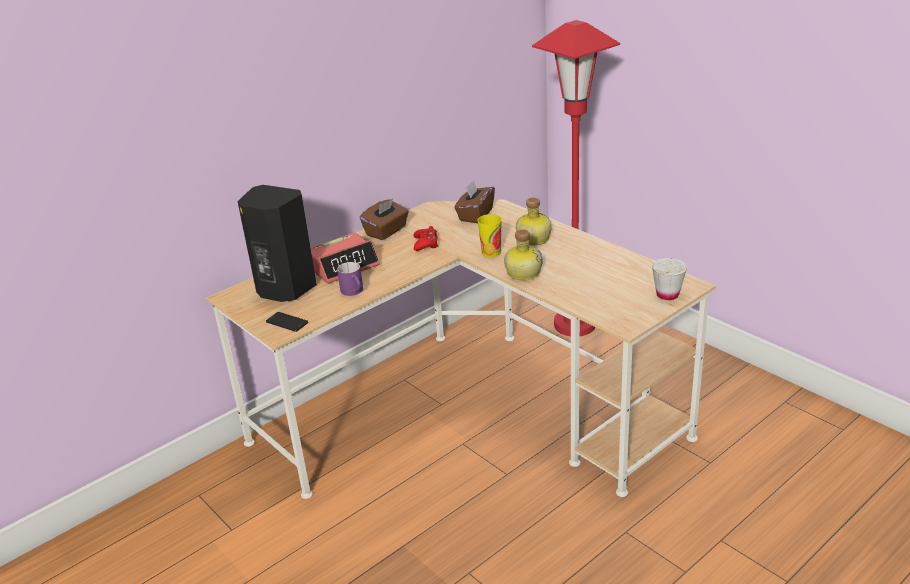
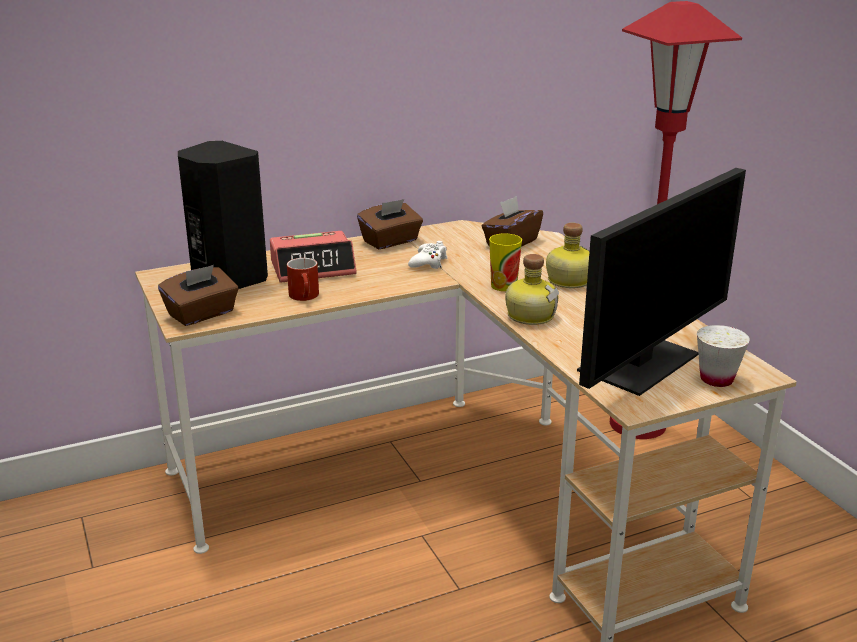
camera: 15 degrees right, 5 degrees down
phone [266,312,308,332] -> brown tissue box [158,265,239,326]
purple mug [337,262,363,296] -> red mug [287,258,319,301]
red game controller [414,226,438,251] -> white game controller [408,241,447,269]
none -> monitor [577,168,746,396]

